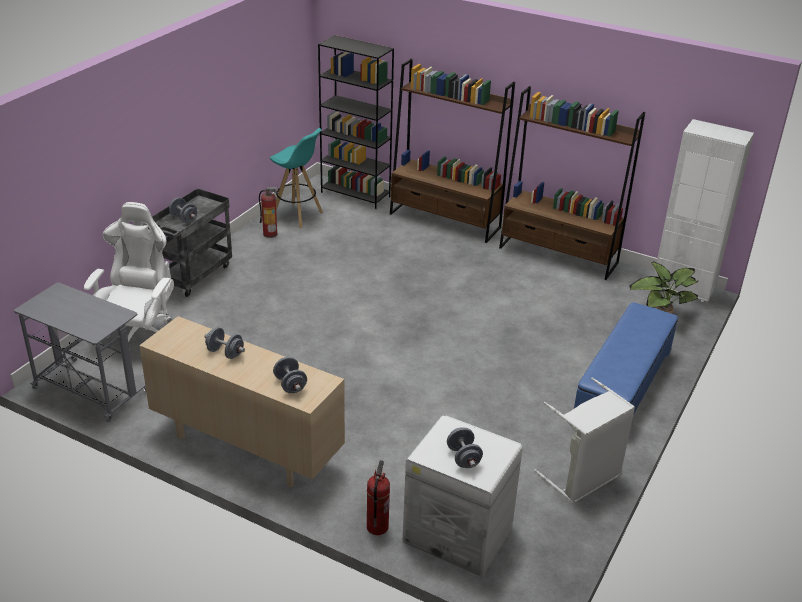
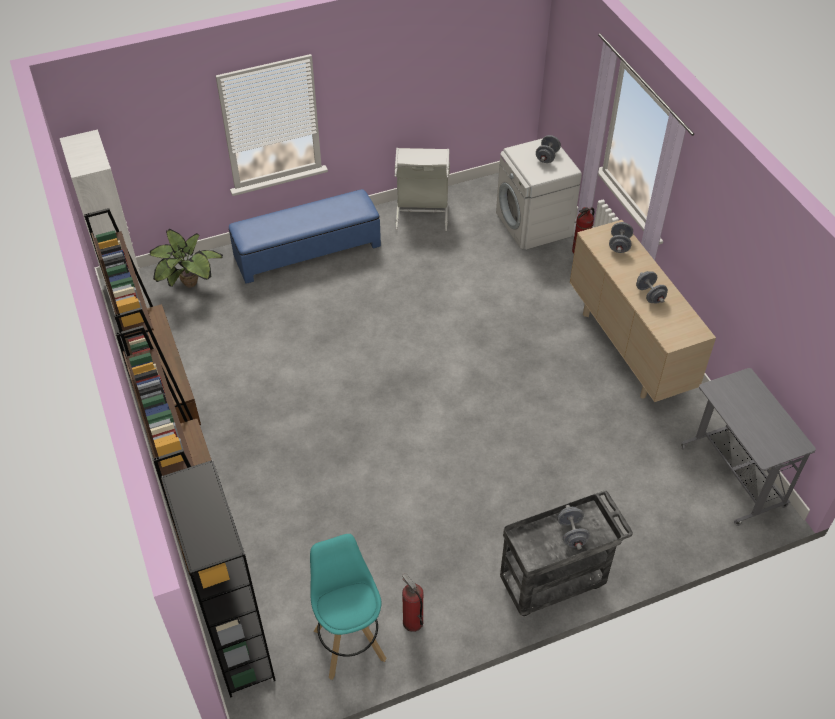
camera: 140 degrees left, 15 degrees up
white office chair [84,202,174,349] -> none

